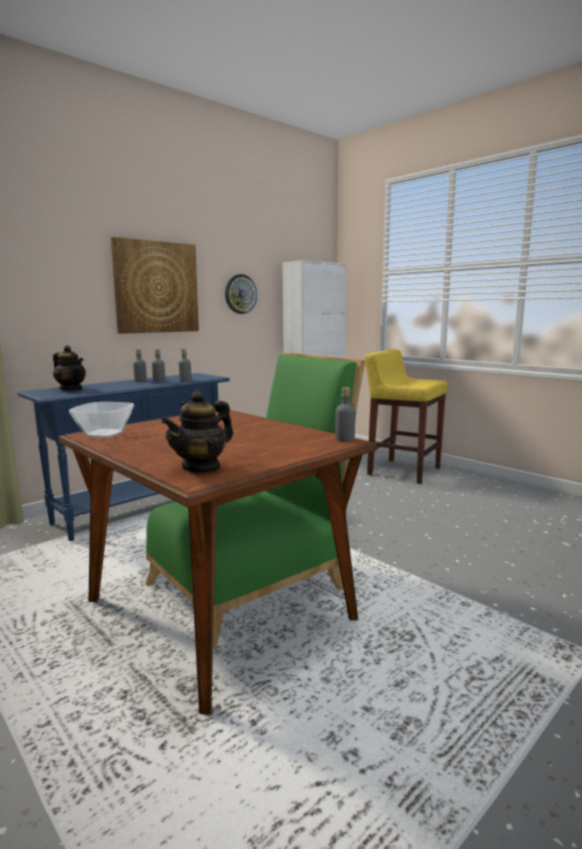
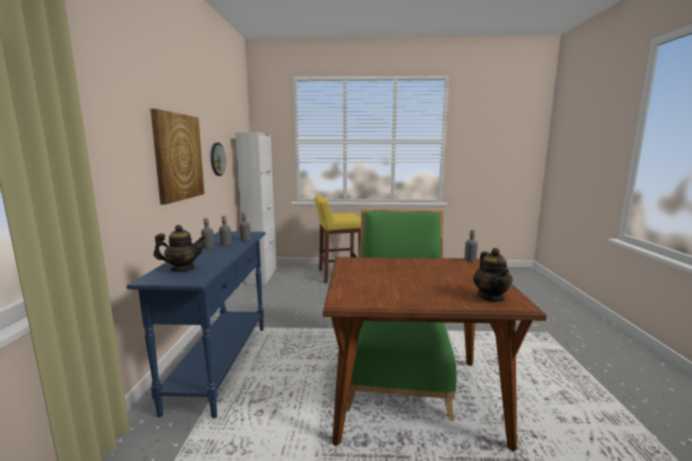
camera: 45 degrees left, 0 degrees up
bowl [69,402,134,438] -> none

